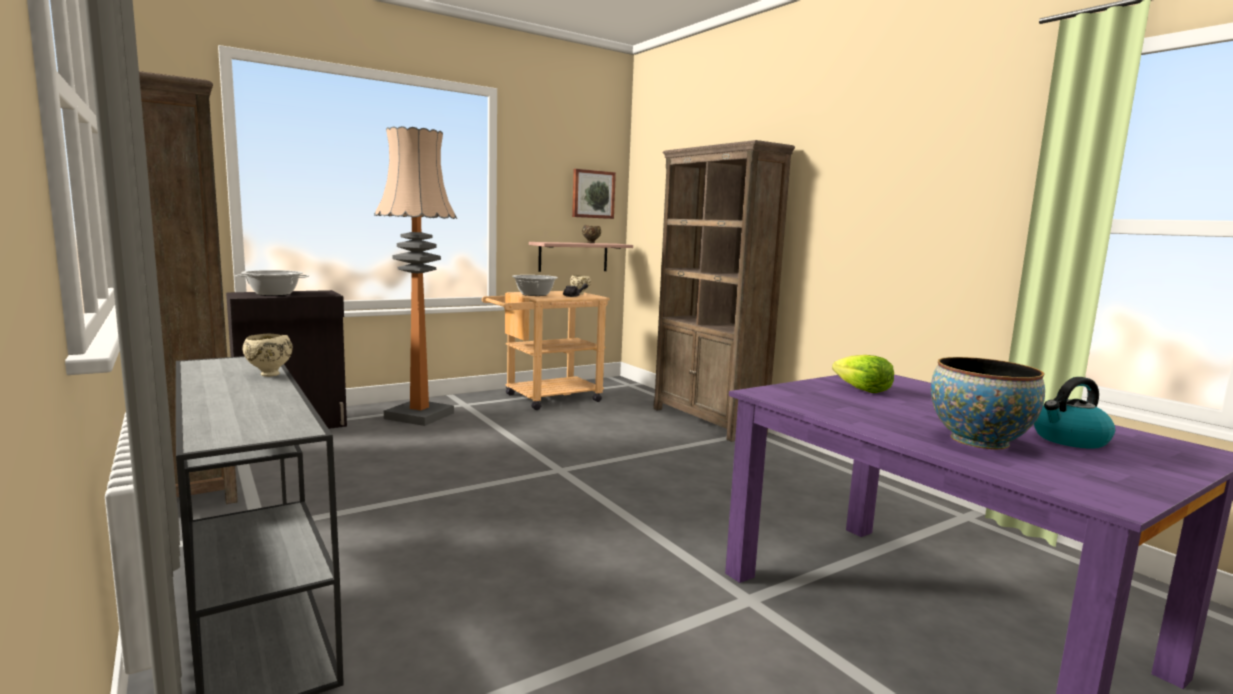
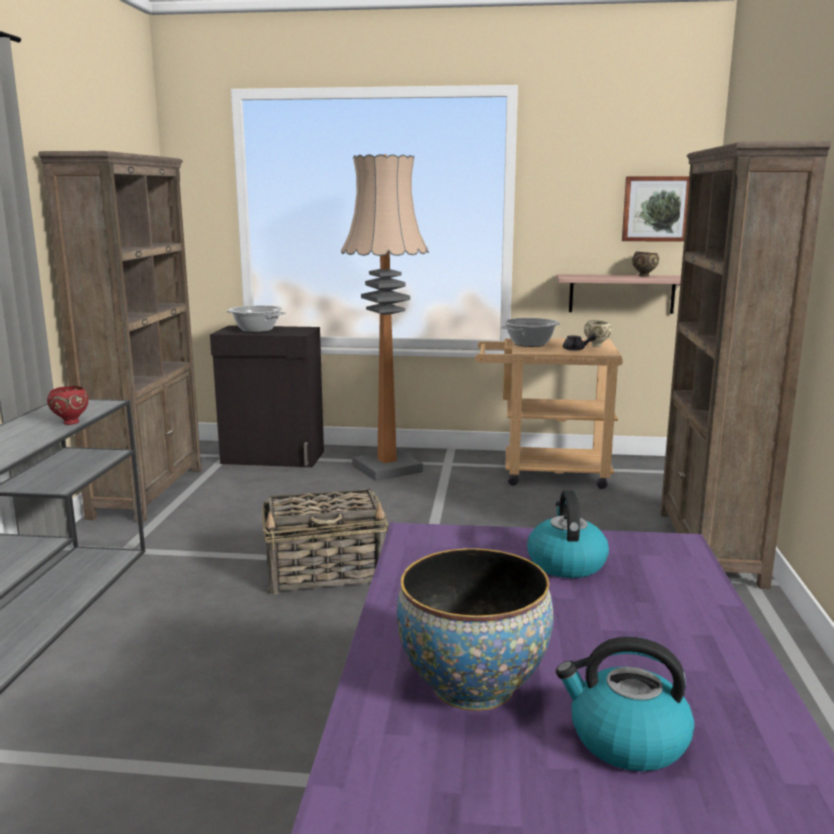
camera: 40 degrees right, 5 degrees up
beige bowl [242,333,293,377] -> red bowl [47,386,89,425]
lettuce [832,355,894,393] -> kettle [527,490,609,578]
none -> basket [262,489,388,595]

